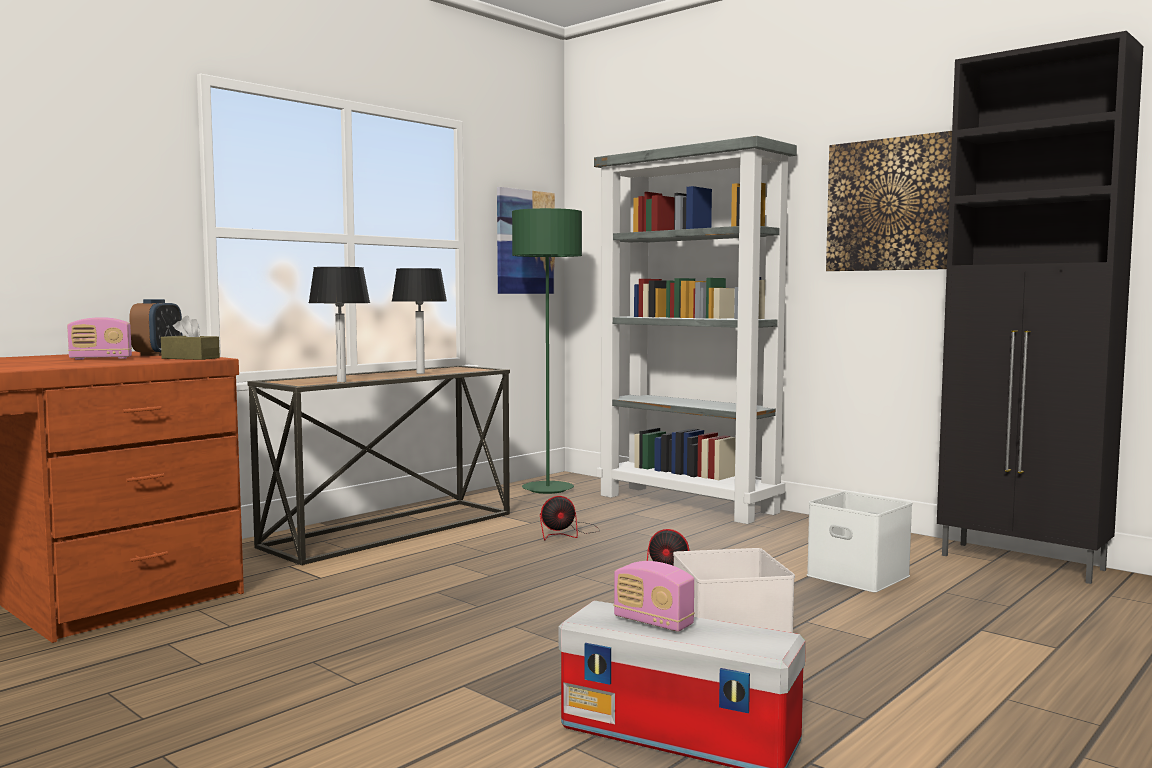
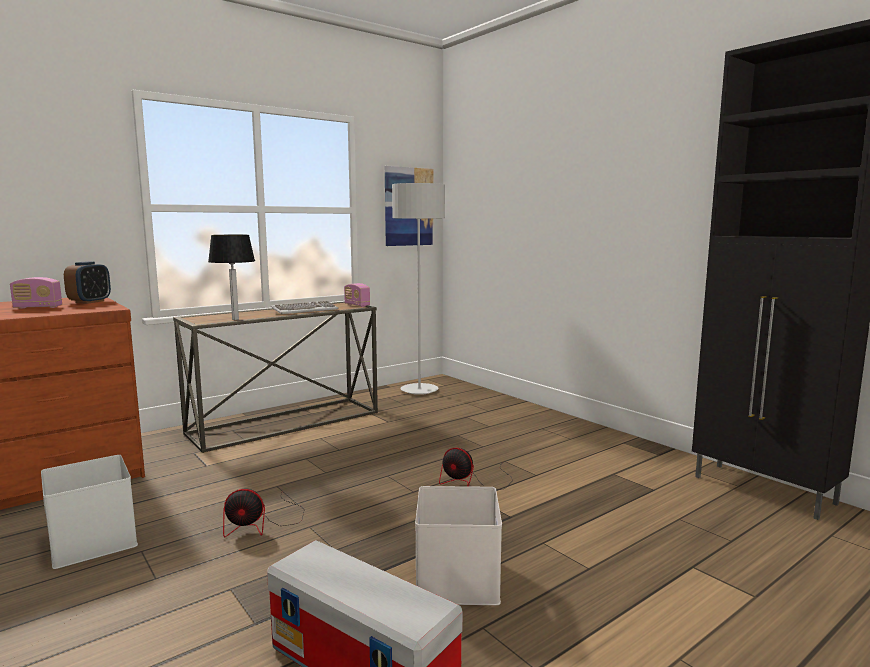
camera: 10 degrees right, 5 degrees up
brown tissue box [161,316,220,360] -> none
table lamp [392,268,447,374] -> keyboard [271,301,339,314]
green floor lamp [512,208,582,494] -> grey floor lamp [392,183,445,395]
fan [540,496,600,540] -> fan moved to [223,489,305,537]
grey bookcase [594,136,797,524] -> none
radio [614,561,695,632] -> radio moved to [344,283,370,307]
white storage box [807,491,912,592] -> white storage box moved to [41,455,138,569]
picture [826,131,952,271] -> none

